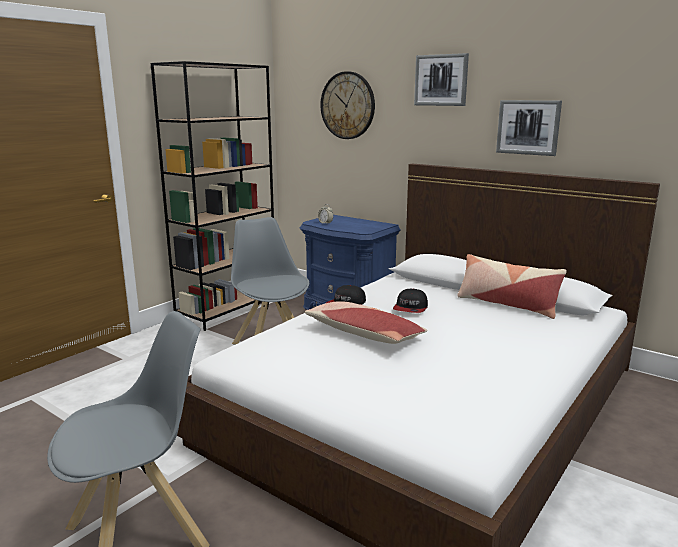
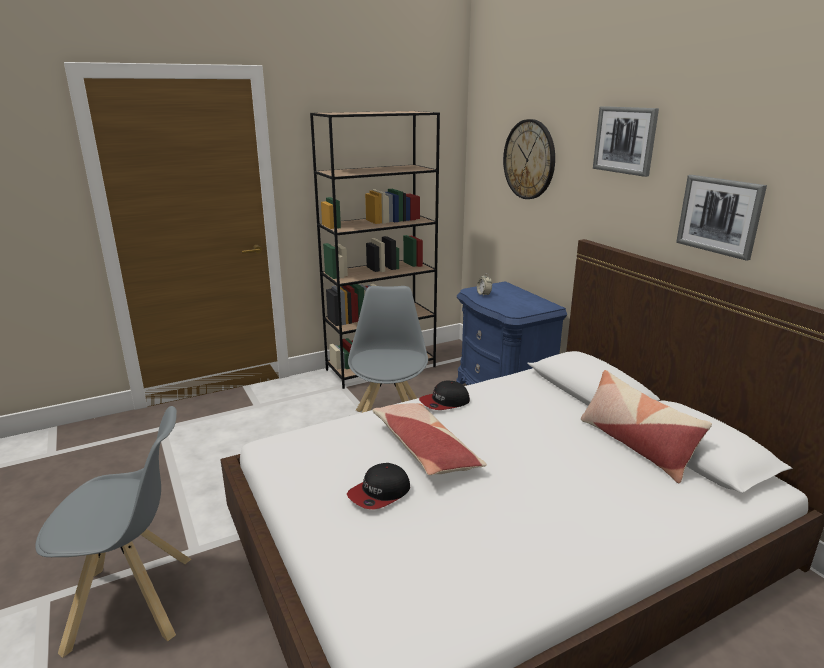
camera: 25 degrees right, 5 degrees up
cap [393,289,428,313] -> cap moved to [347,463,410,510]

